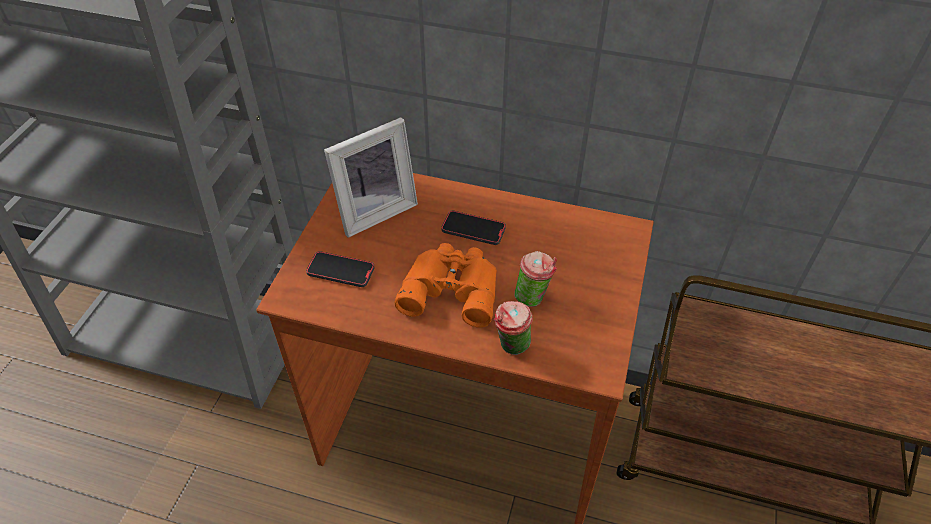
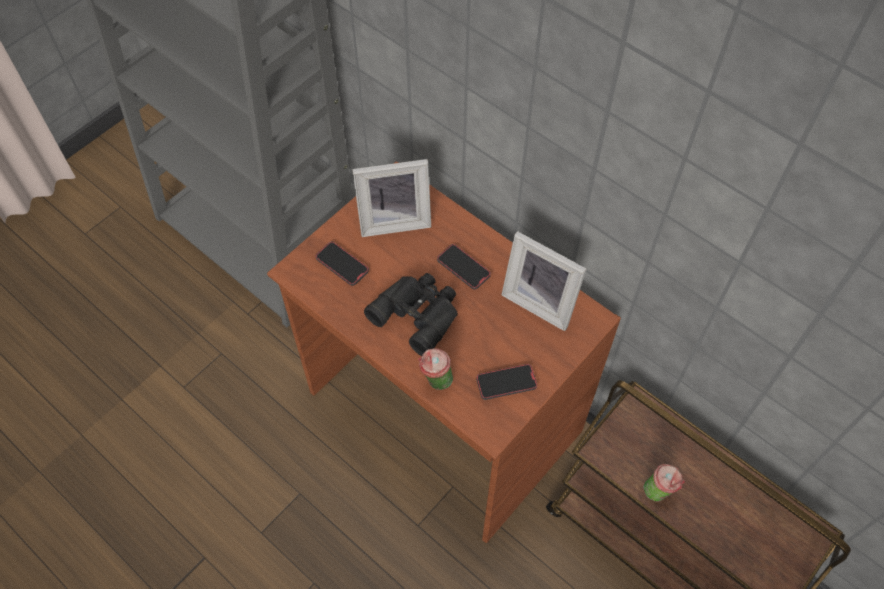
camera: 25 degrees right, 10 degrees up
orange binoculars [395,243,497,328] -> black binoculars [364,273,458,356]
cup [515,251,557,307] -> cup moved to [643,464,685,502]
none -> phone [476,364,537,400]
none -> picture frame [501,231,587,331]

